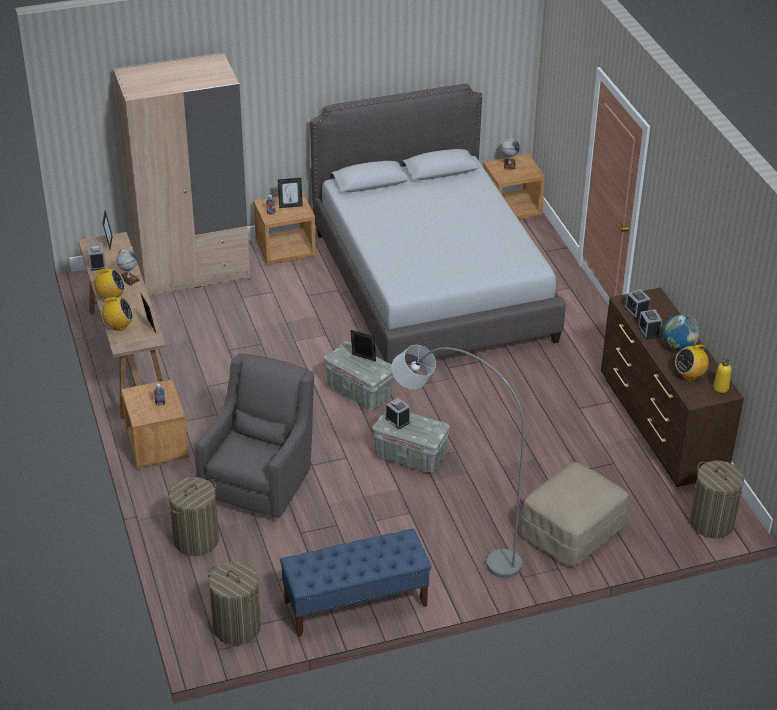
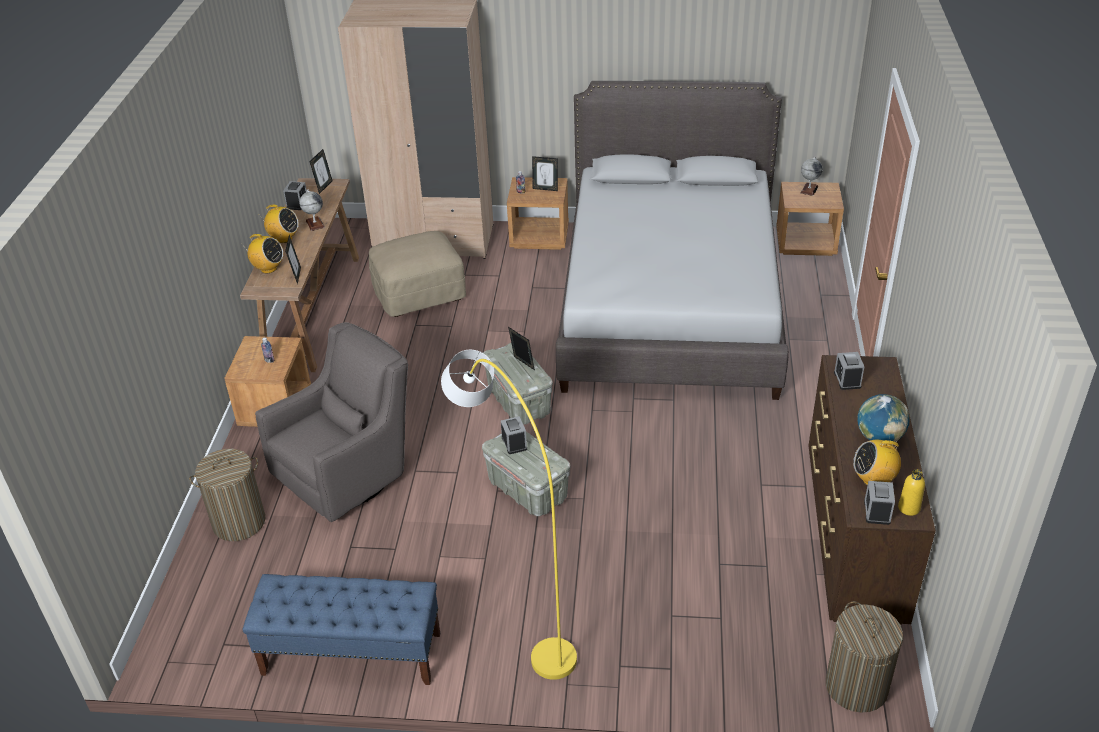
camera: 25 degrees right, 0 degrees up
laundry basket [208,562,261,645] -> none
grey floor lamp [392,345,524,578] -> yellow floor lamp [441,350,577,680]
beige ottoman [520,462,629,567] -> beige ottoman moved to [369,231,466,317]
alarm clock [638,309,662,339] -> alarm clock moved to [864,481,895,525]

